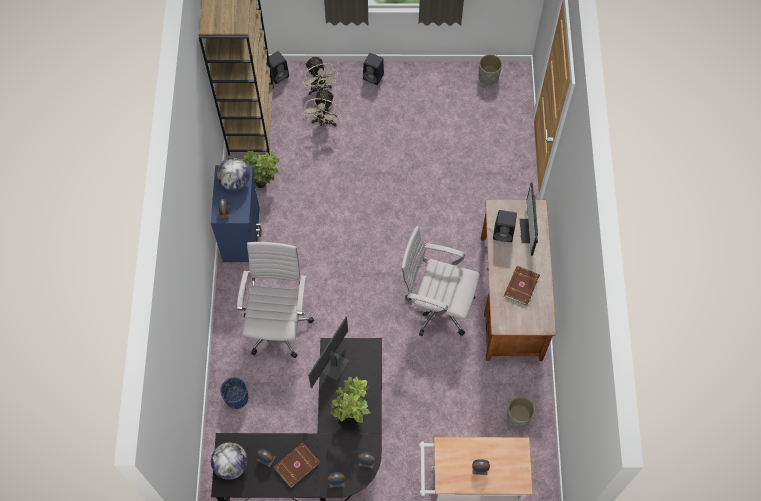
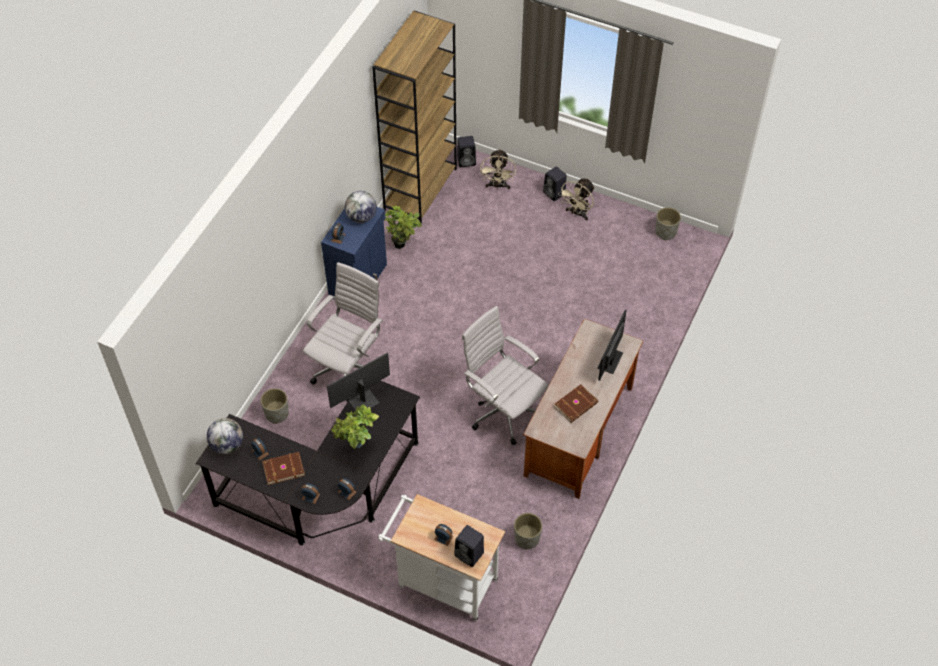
camera: 25 degrees right, 10 degrees down
blue planter [220,377,248,409] -> grey planter [261,388,289,424]
beige fan [304,89,340,126] -> beige fan moved to [558,178,595,221]
black speaker [493,210,517,242] -> black speaker moved to [454,525,484,567]

